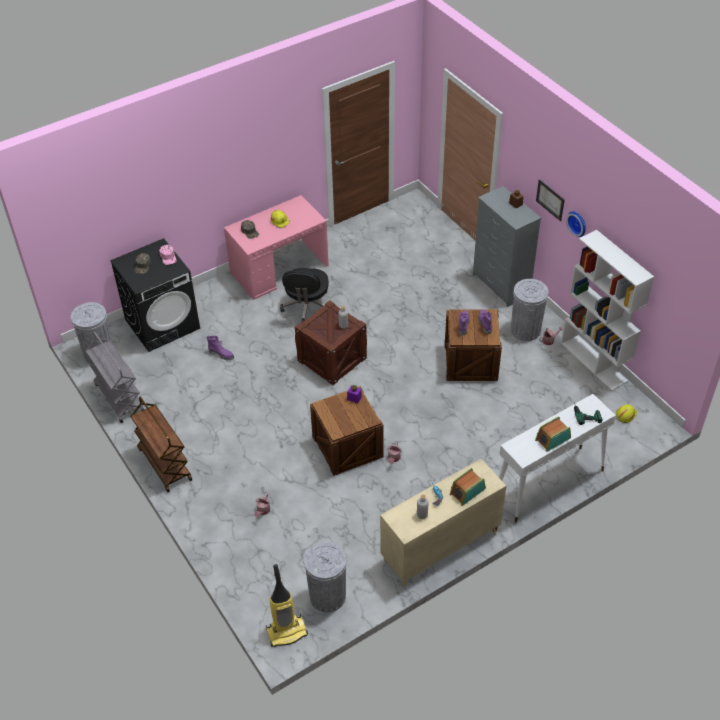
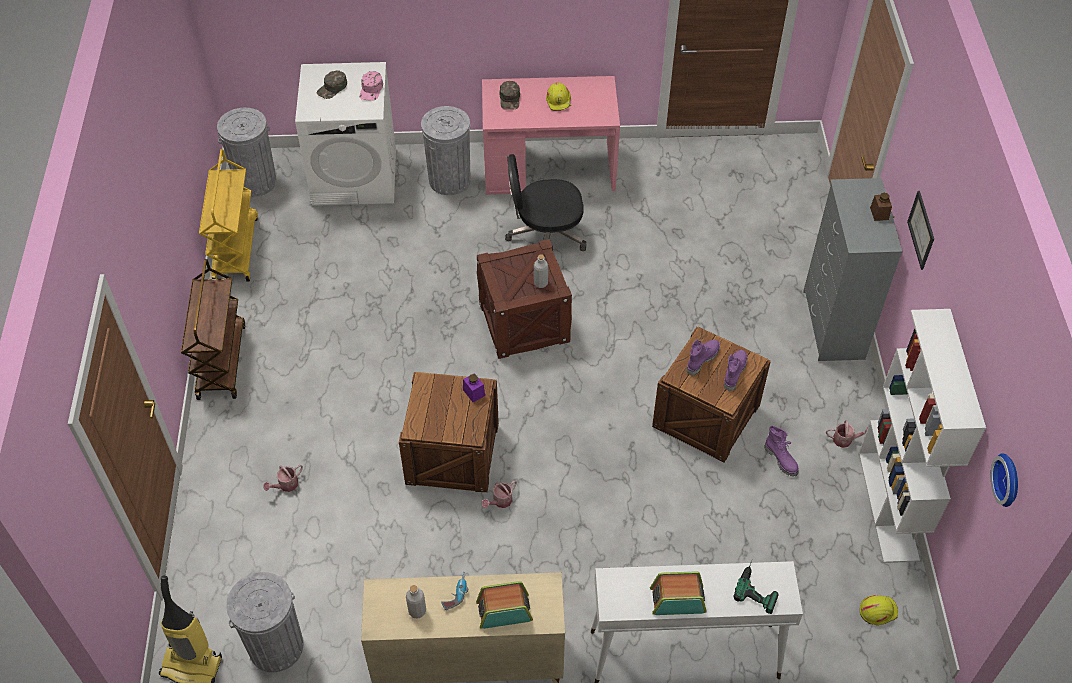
camera: 30 degrees right, 5 degrees up
grey cart [86,332,144,423] -> yellow cart [199,149,258,282]
black washing machine [110,238,200,352] -> white washing machine [295,62,396,206]
purple boot [207,336,234,360] -> purple boot moved to [765,426,799,477]
black office chair [280,268,329,323] -> black office chair turned 45 degrees clockwise [505,154,587,251]
grey trash can [511,279,549,341] -> grey trash can moved to [421,106,471,195]
wall clock [566,211,586,237] -> wall clock moved to [991,453,1018,507]

